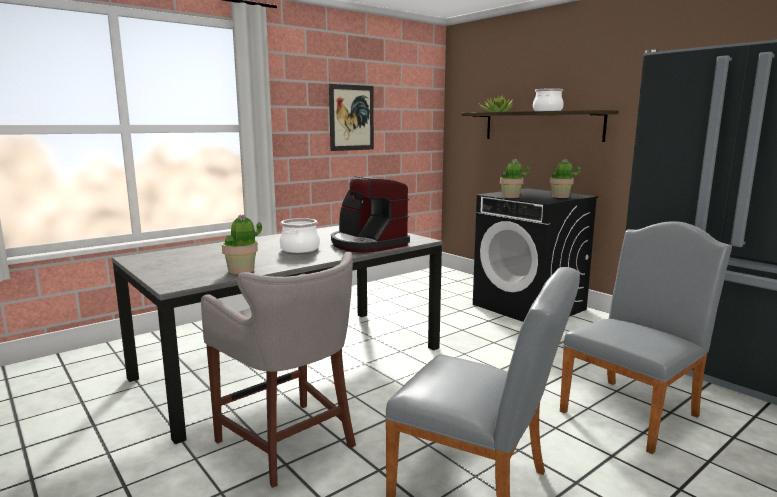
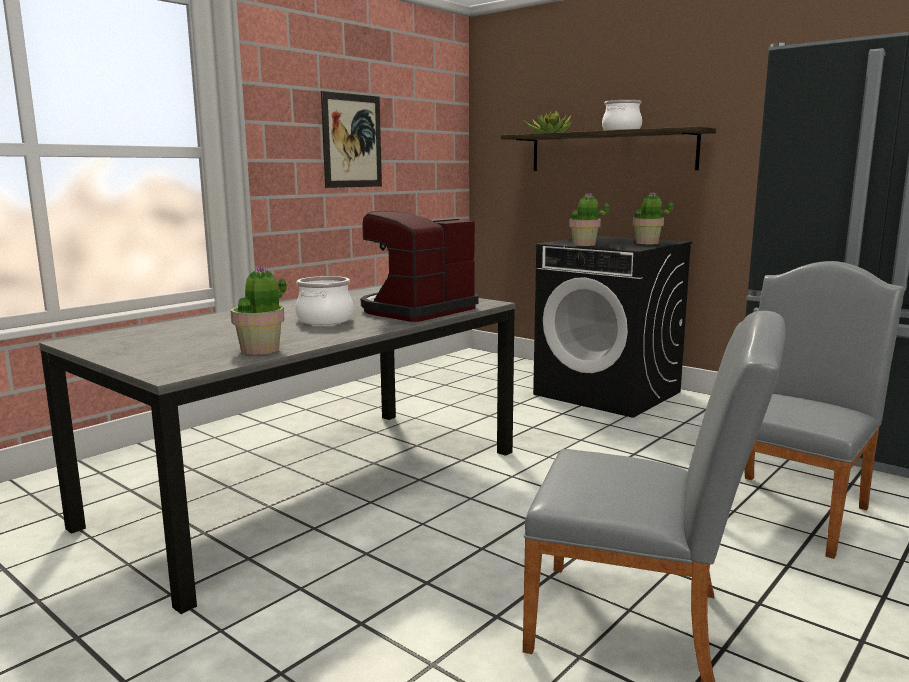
camera: 10 degrees left, 0 degrees up
grey stool [201,252,356,488] -> none
coffee machine [331,176,410,253] -> coffee machine turned 90 degrees clockwise [361,211,478,322]

